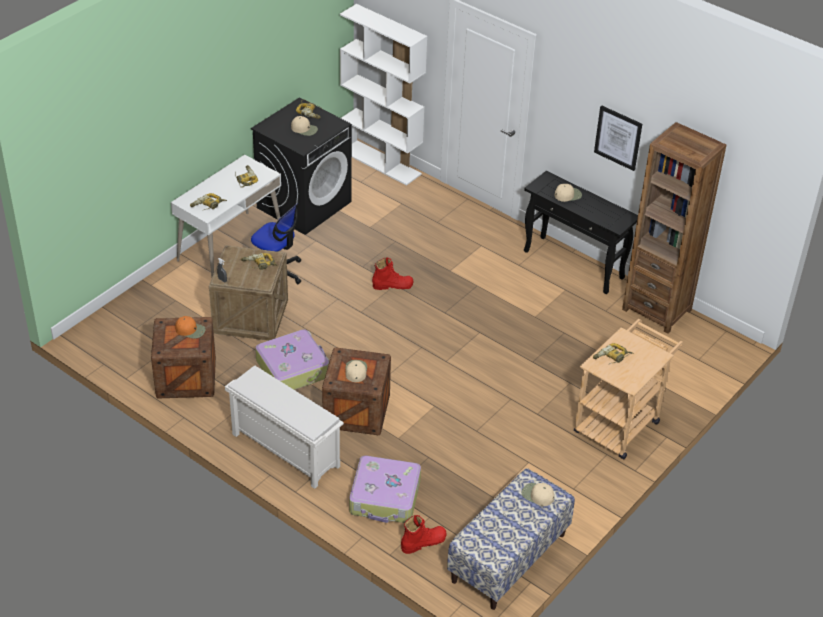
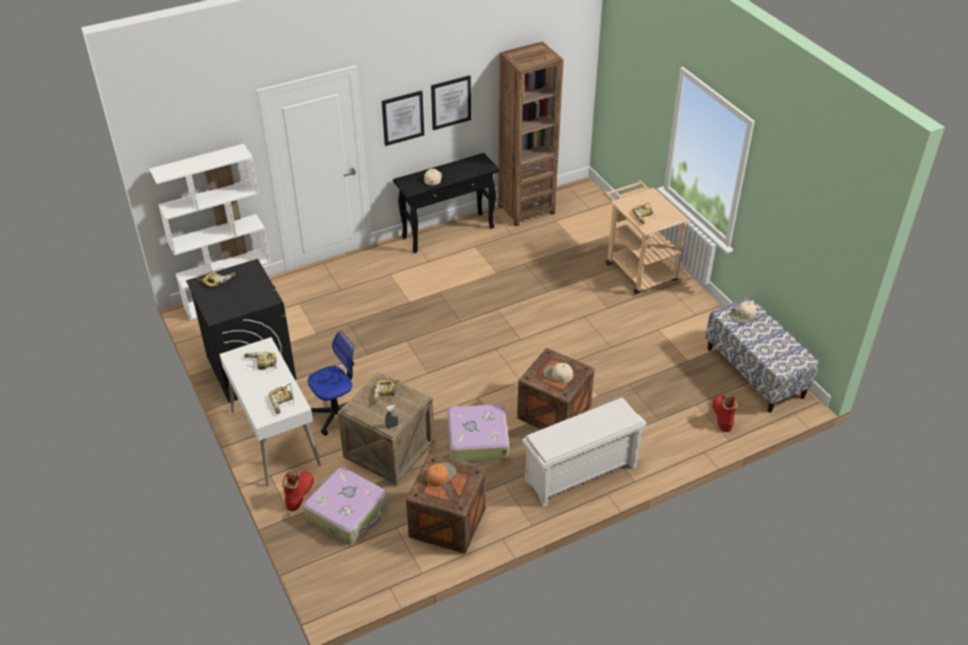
camera: 65 degrees left, 0 degrees up
beige cap [291,116,318,136] -> none
suitcase [349,455,421,523] -> suitcase moved to [303,467,387,544]
red boot [372,257,414,290] -> red boot moved to [282,471,314,511]
none -> picture [382,90,424,146]

